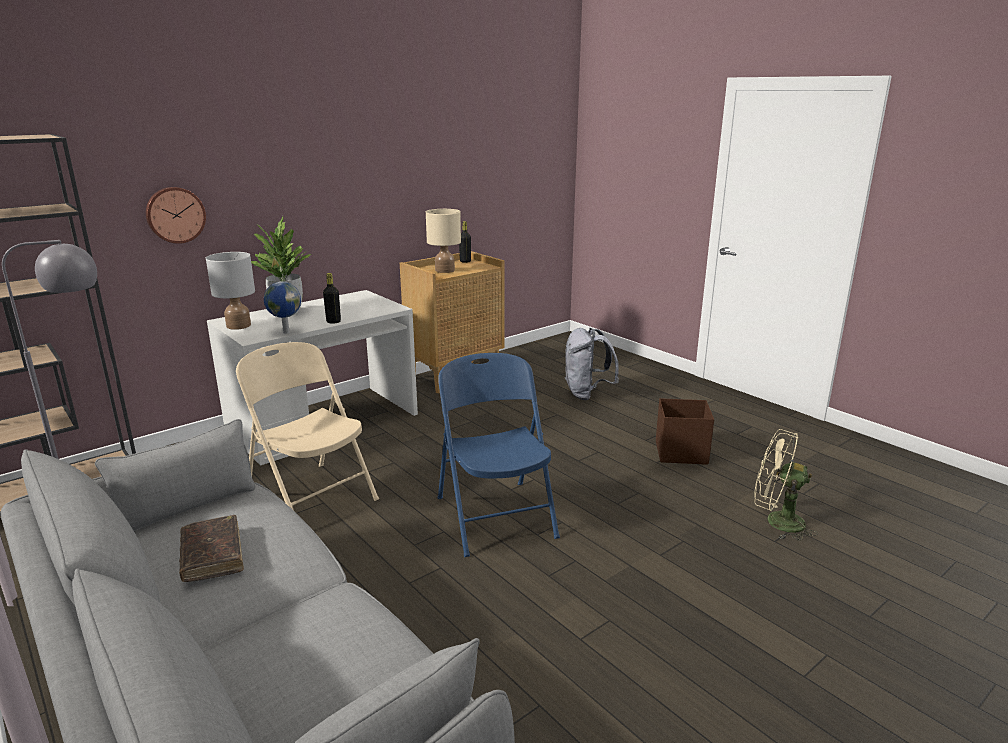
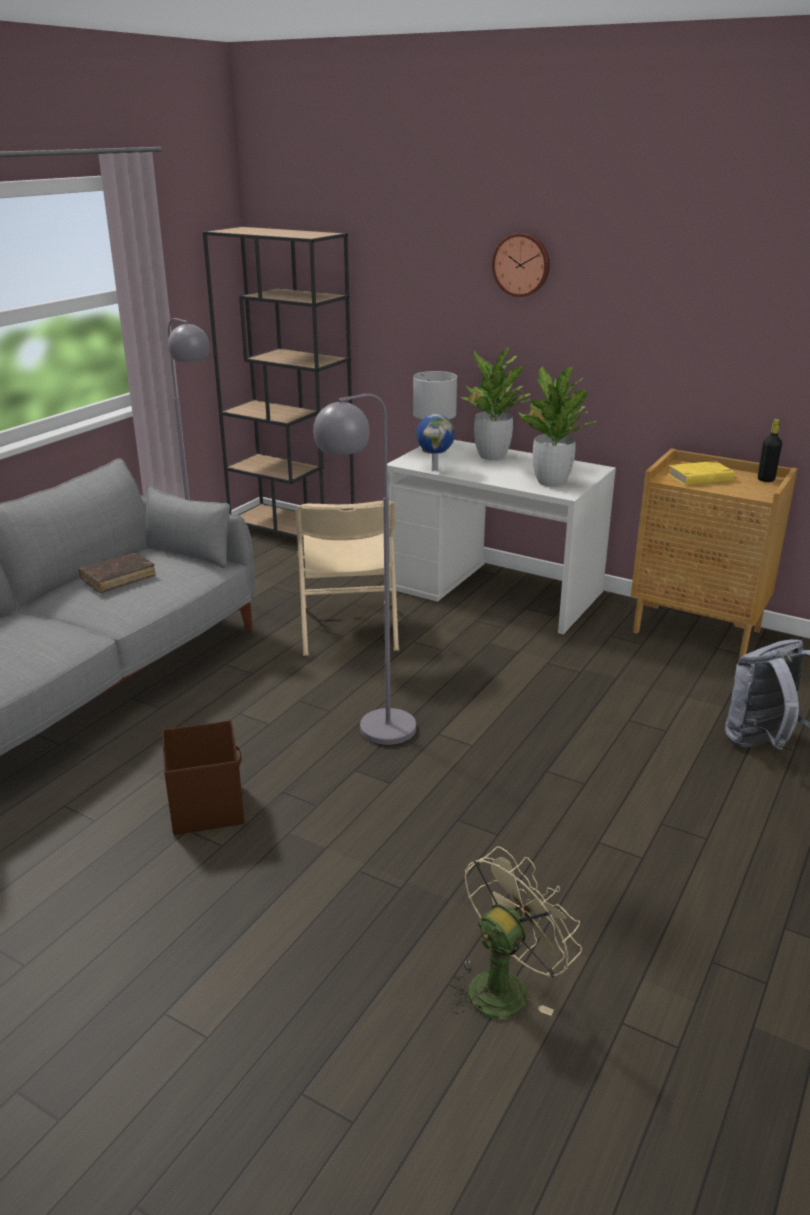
camera: 70 degrees right, 5 degrees up
wall clock [146,187,206,244] -> wall clock moved to [492,233,550,297]
beige chair [236,342,379,511] -> beige chair turned 150 degrees clockwise [296,501,399,656]
black bottle [323,273,341,324] -> none
beige table lamp [426,209,461,273] -> yellow book [668,461,737,485]
blue chair [438,353,560,557] -> grey floor lamp [313,394,416,745]
brown storage box [656,398,714,465] -> brown storage box moved to [162,720,244,835]
beige fan [754,429,818,541] -> beige fan turned 45 degrees clockwise [450,846,582,1019]
none -> potted plant [519,367,596,487]

